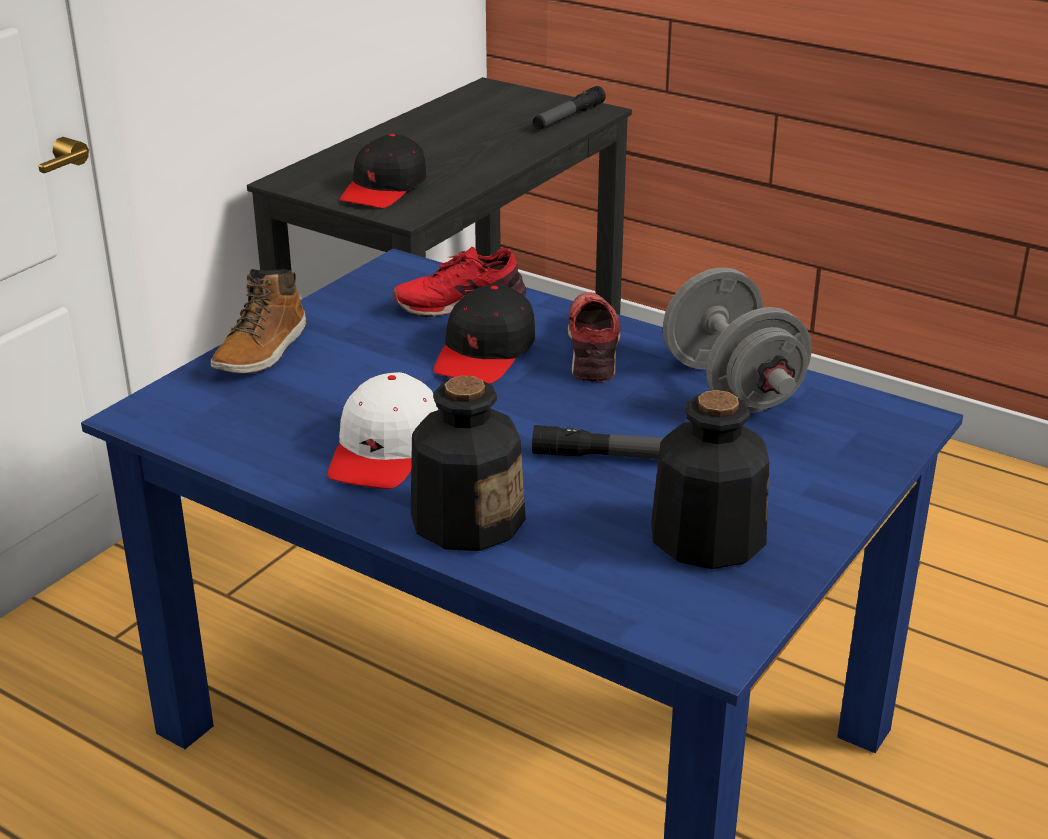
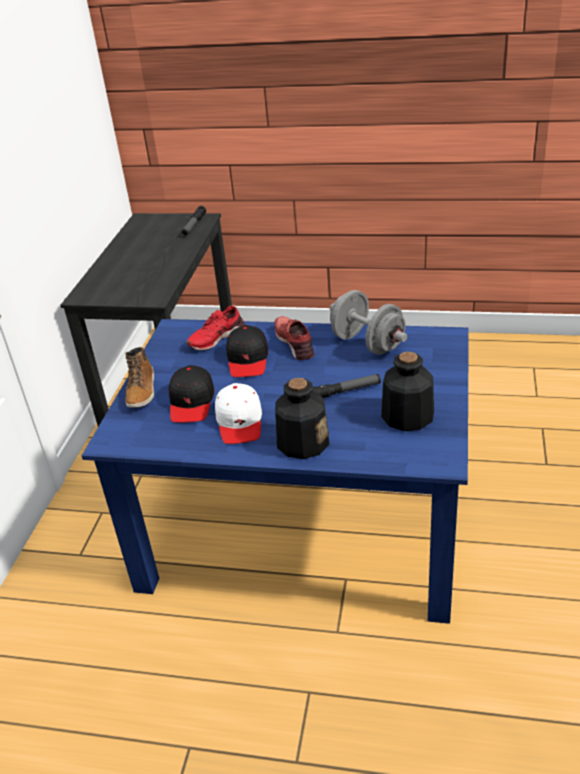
camera: 20 degrees left, 5 degrees up
black cap [340,134,427,208] -> black cap moved to [169,365,214,423]

